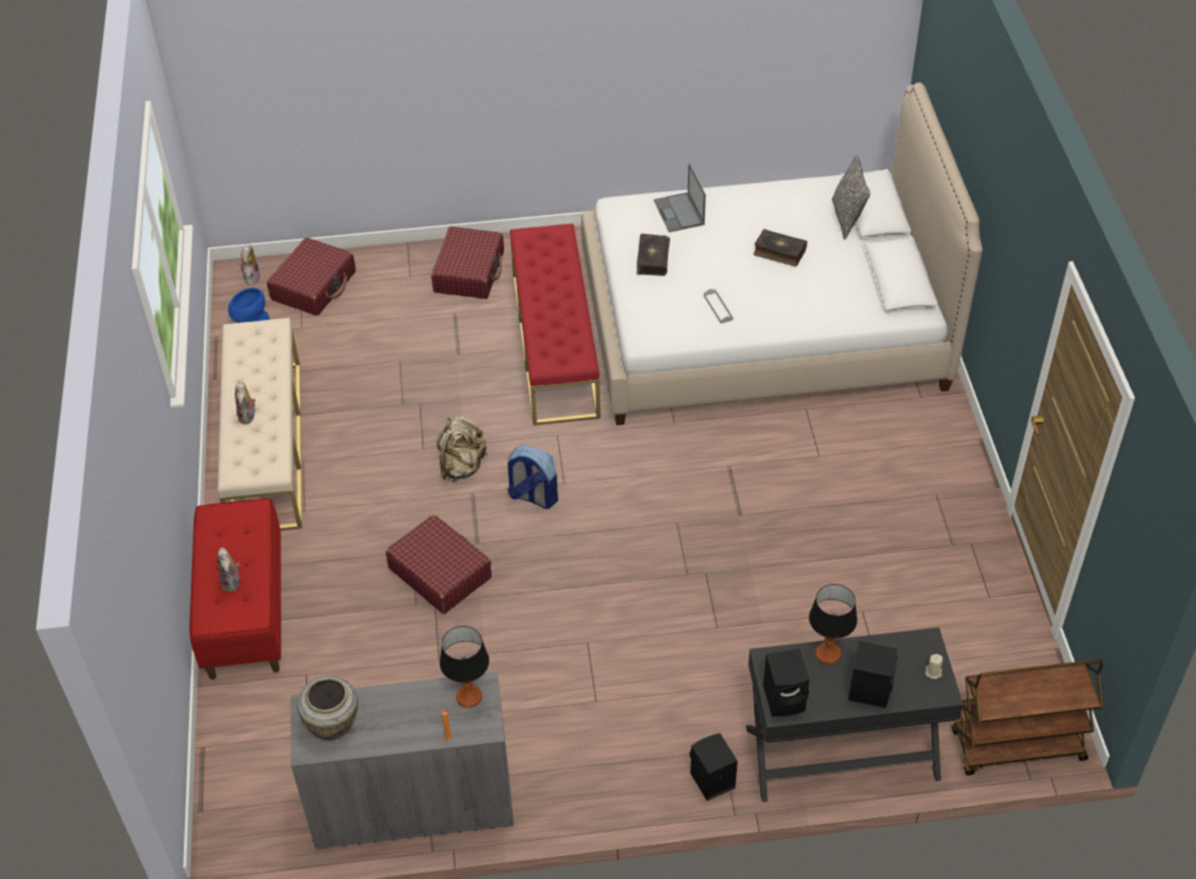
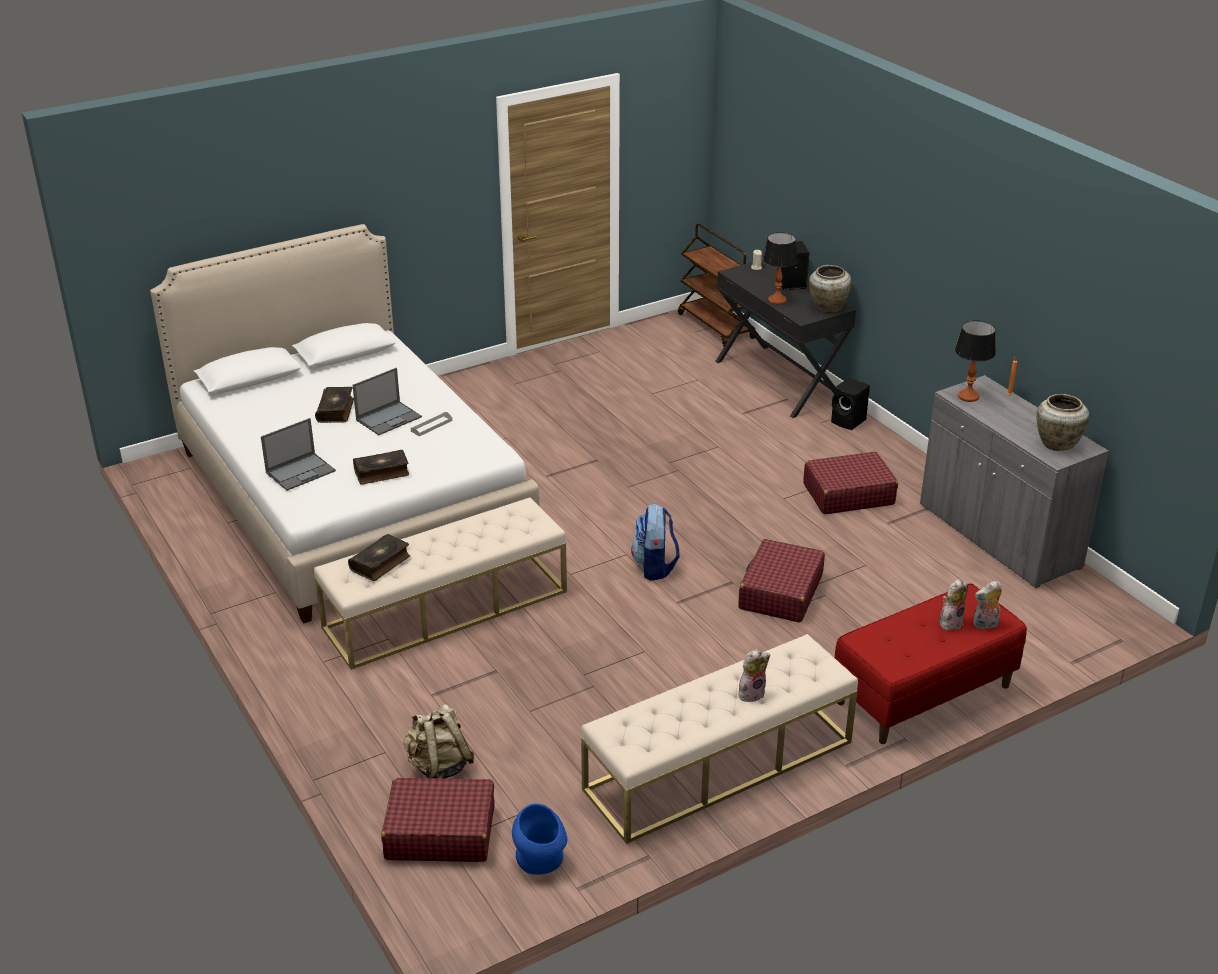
camera: 115 degrees left, 15 degrees down
plush toy [239,245,261,285] -> plush toy moved to [973,581,1002,629]
red suitcase [431,227,504,299] -> red suitcase moved to [803,452,898,514]
beige backpack [437,416,488,482] -> beige backpack moved to [403,704,474,779]
red bench [510,223,601,425] -> beige bench [314,497,567,670]
black speaker [763,648,809,717] -> beige vase [809,265,851,312]
pillow [832,154,870,240] -> none
none -> book [348,534,410,581]
none -> laptop [352,368,422,435]

